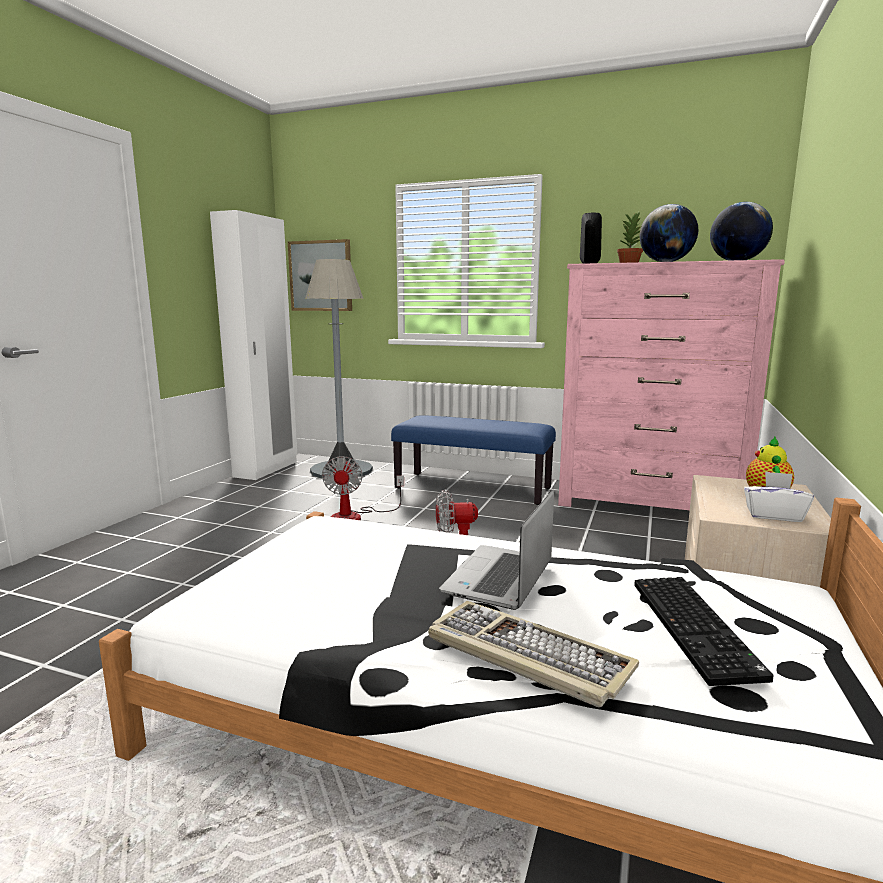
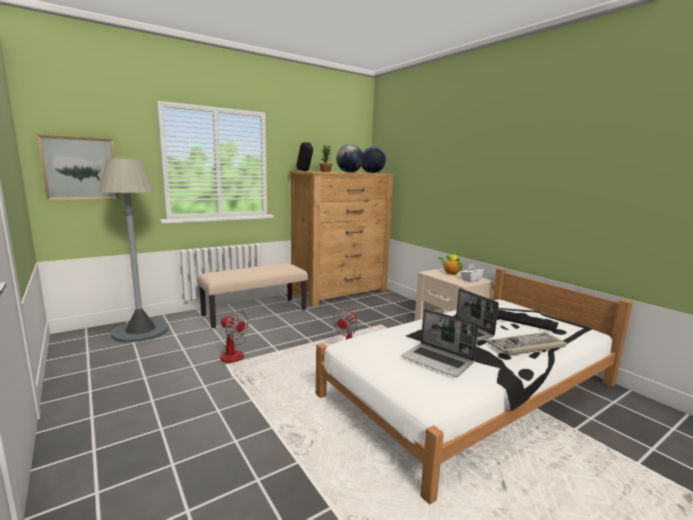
camera: 55 degrees left, 0 degrees up
white wardrobe [210,210,297,480] -> none
blue bench [391,415,556,505] -> beige bench [198,263,308,328]
pink dresser [558,259,785,510] -> brown dresser [290,171,394,307]
none -> laptop [402,309,479,377]

